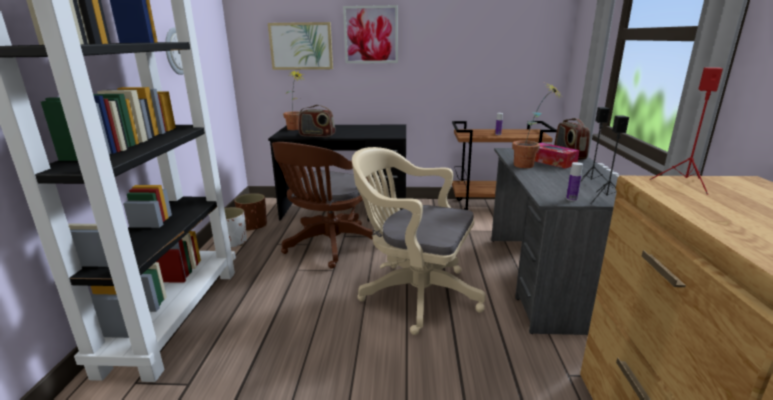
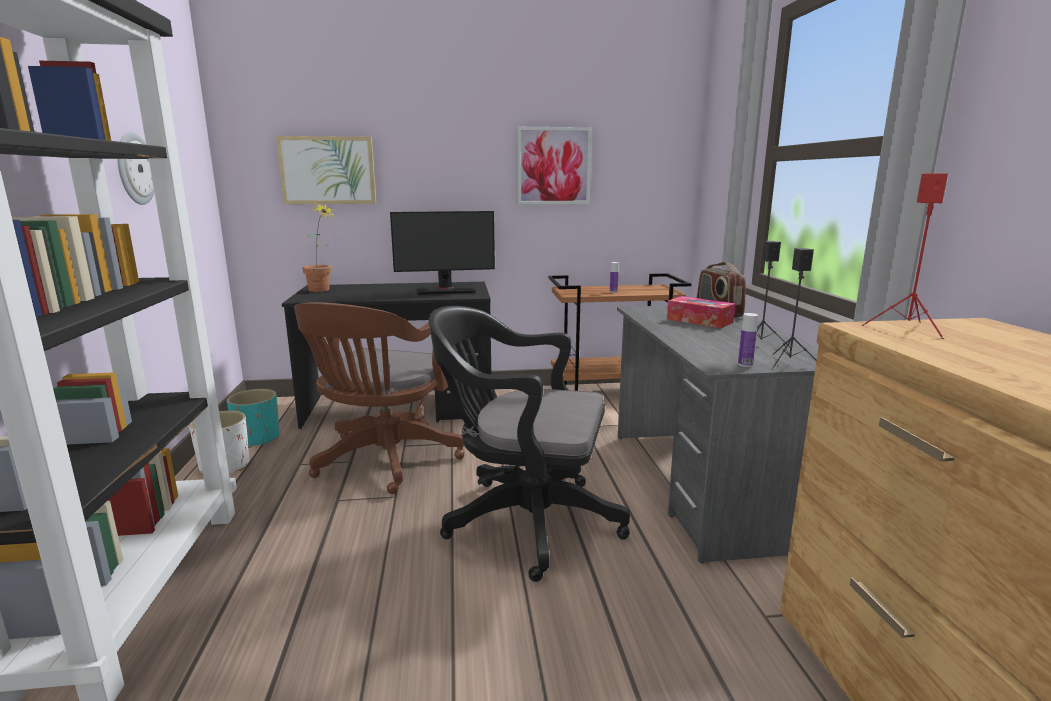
camera: 10 degrees left, 5 degrees down
brown planter [234,193,267,231] -> turquoise planter [227,389,279,448]
radio [298,105,335,137] -> none
picture [343,5,398,63] -> picture moved to [517,127,592,204]
beige office chair [352,147,486,335] -> black office chair [429,306,630,582]
potted plant [512,83,561,168] -> none
none -> monitor [390,211,495,295]

